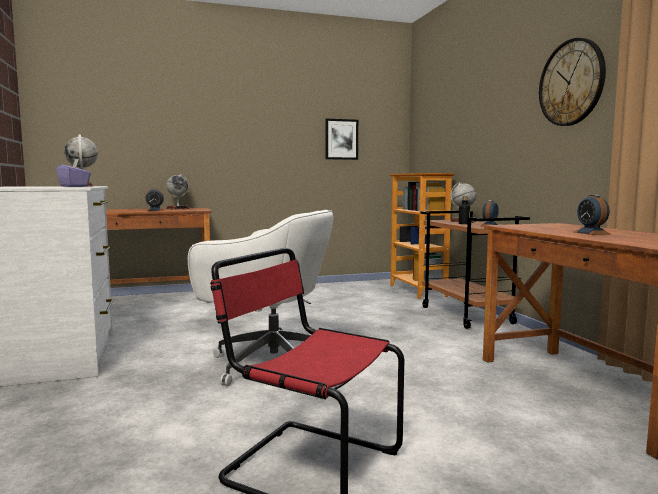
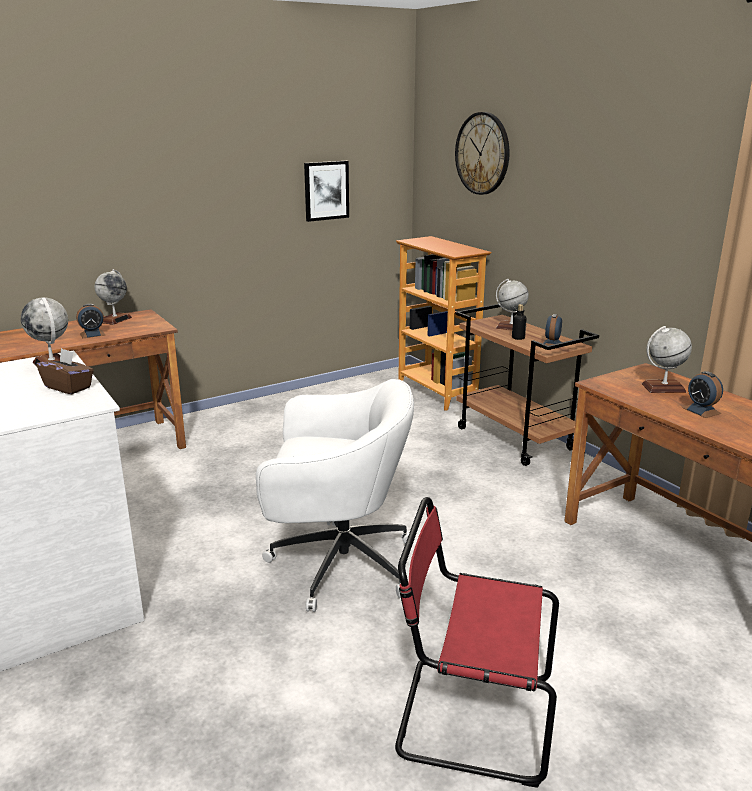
camera: 15 degrees left, 15 degrees up
purple tissue box [57,159,91,187] -> brown tissue box [36,348,94,394]
wall clock [539,38,606,126] -> wall clock moved to [455,112,510,195]
none -> globe [642,326,692,393]

